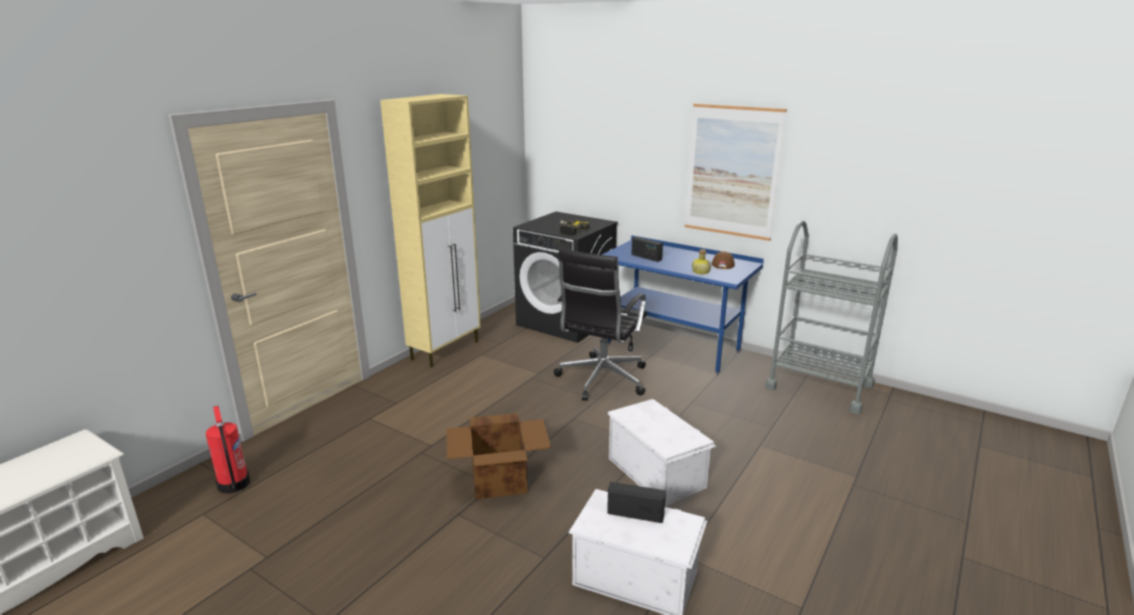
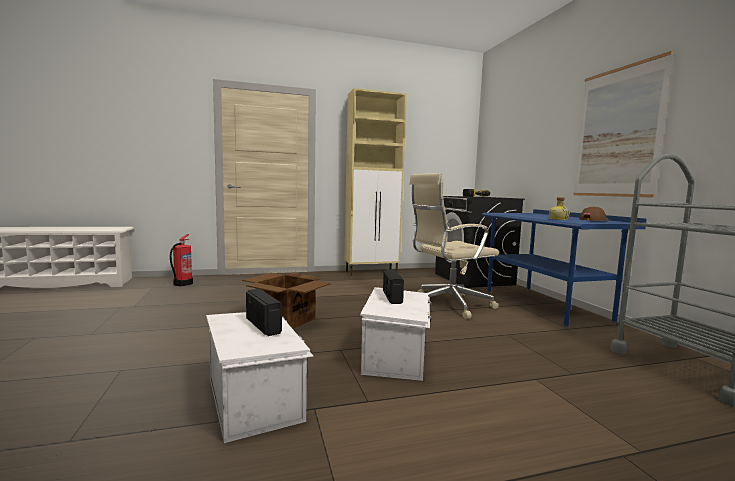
camera: 40 degrees right, 15 degrees down
black office chair [554,249,647,401] -> beige office chair [410,173,499,319]
radio [631,236,663,262] -> radio moved to [383,269,404,304]

